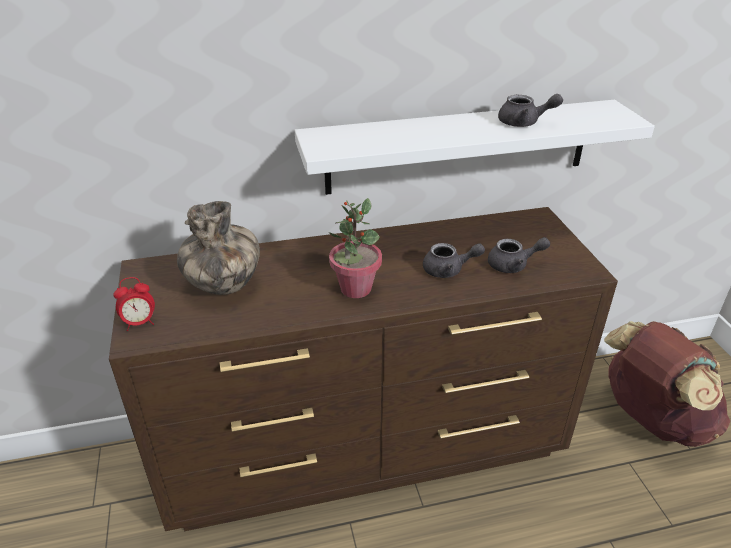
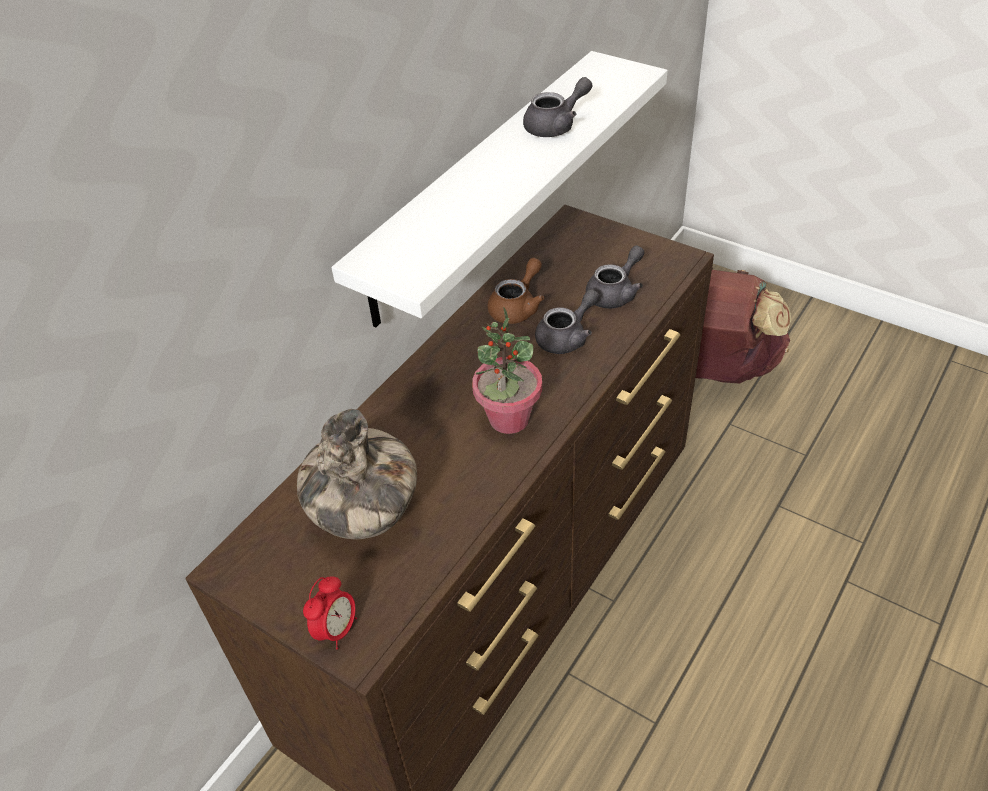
camera: 40 degrees left, 10 degrees up
none -> brown teapot [487,257,544,324]

